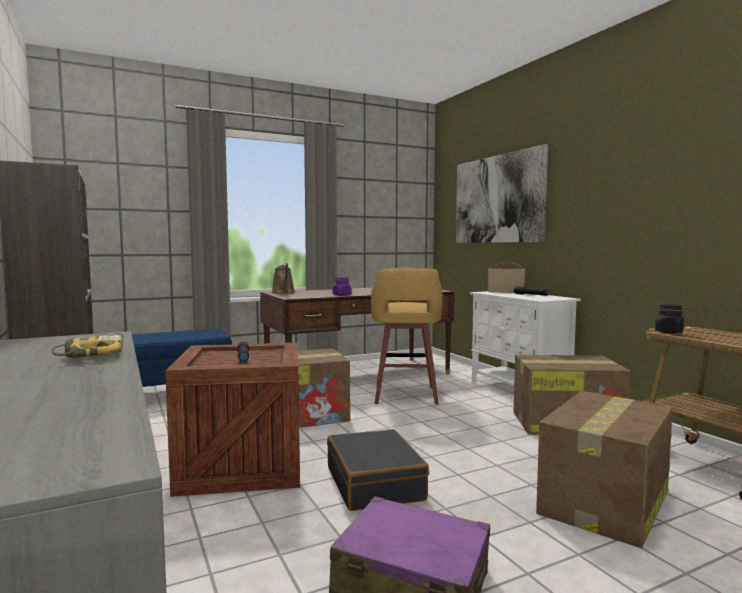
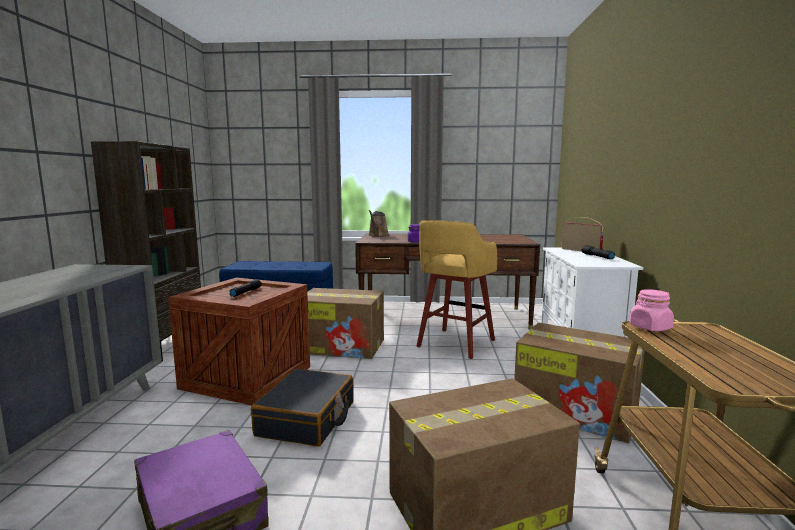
camera: 30 degrees right, 5 degrees up
power drill [52,333,124,358] -> none
picture [456,144,548,243] -> none
black jar [655,304,684,333] -> pink jar [629,289,674,331]

